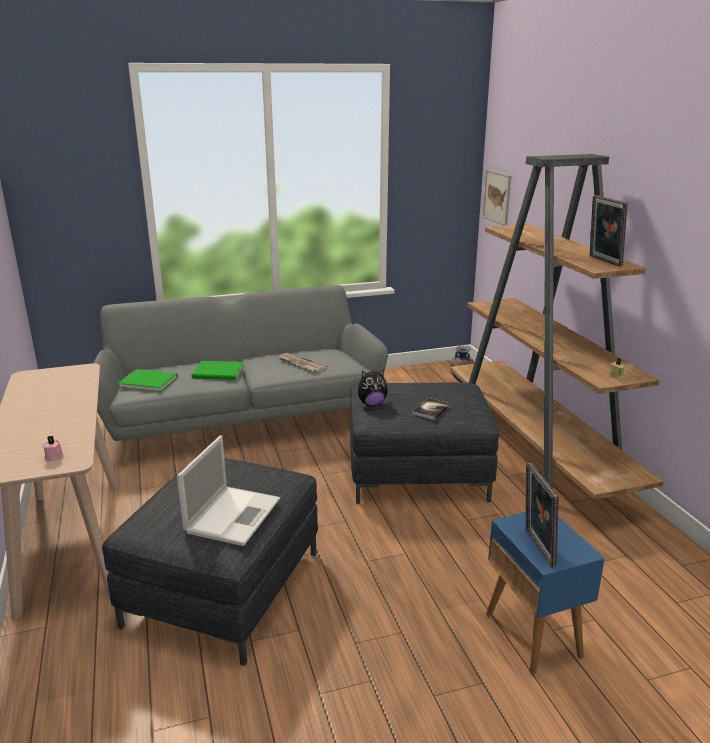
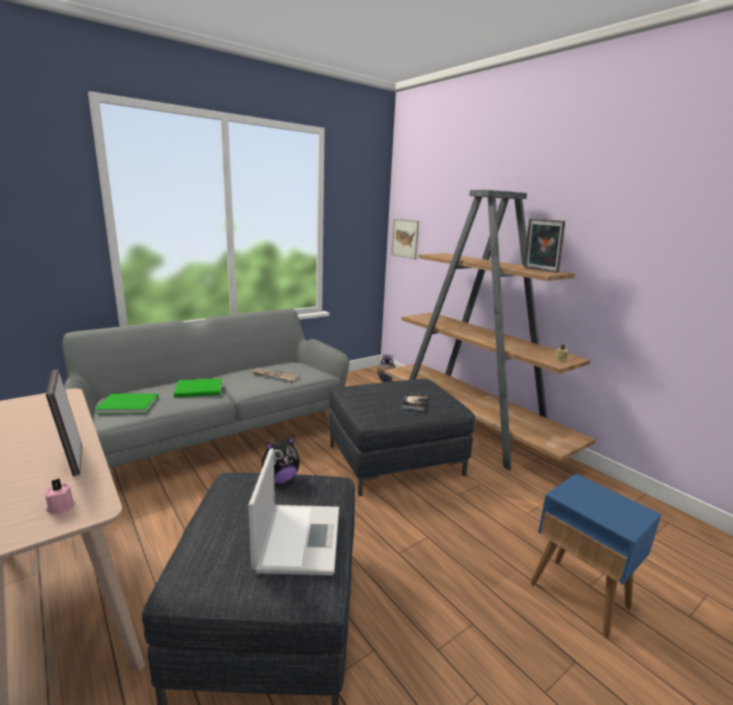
camera: 20 degrees left, 5 degrees down
plush toy [358,369,388,406] -> plush toy moved to [261,436,300,484]
picture frame [526,462,559,568] -> picture frame moved to [46,369,82,476]

